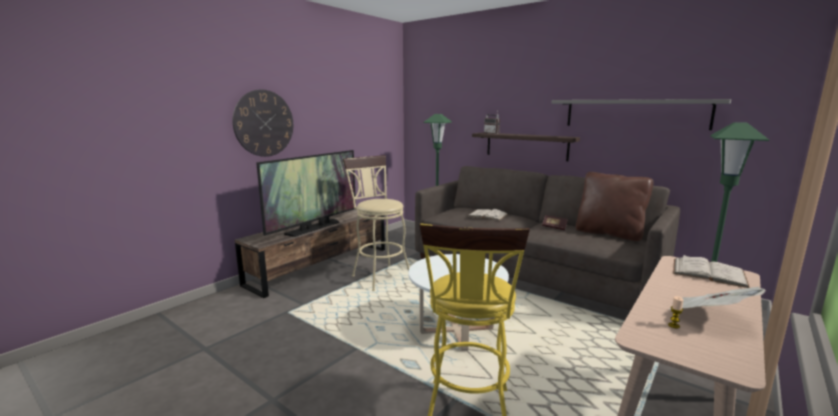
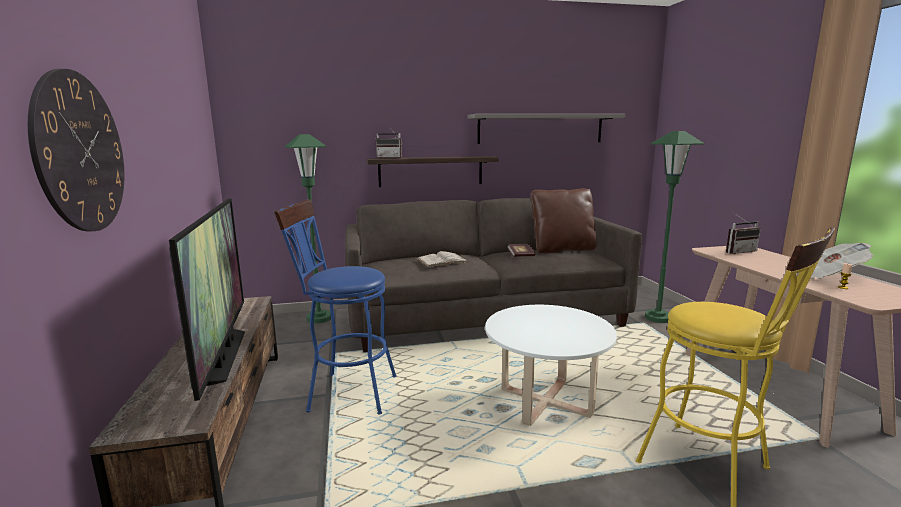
camera: 50 degrees left, 0 degrees up
beige stool [343,155,409,291] -> blue stool [274,199,397,415]
white book [673,255,750,288] -> radio [726,213,760,254]

